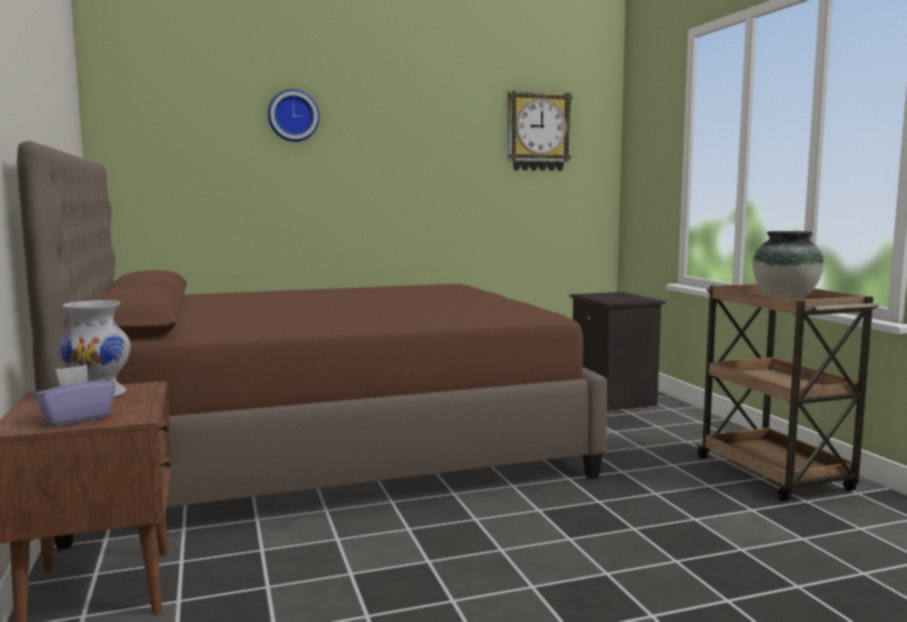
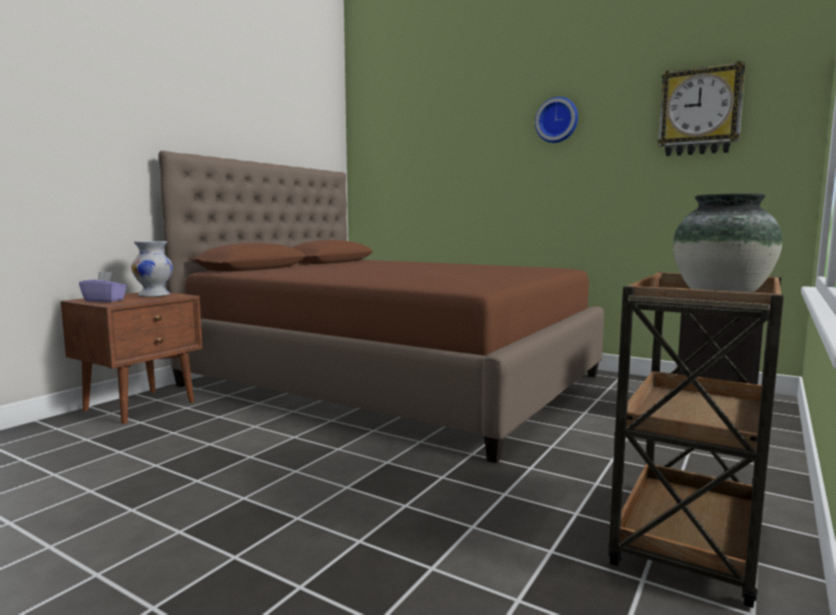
camera: 50 degrees right, 0 degrees up
wall clock [268,89,320,142] -> wall clock moved to [535,97,578,143]

